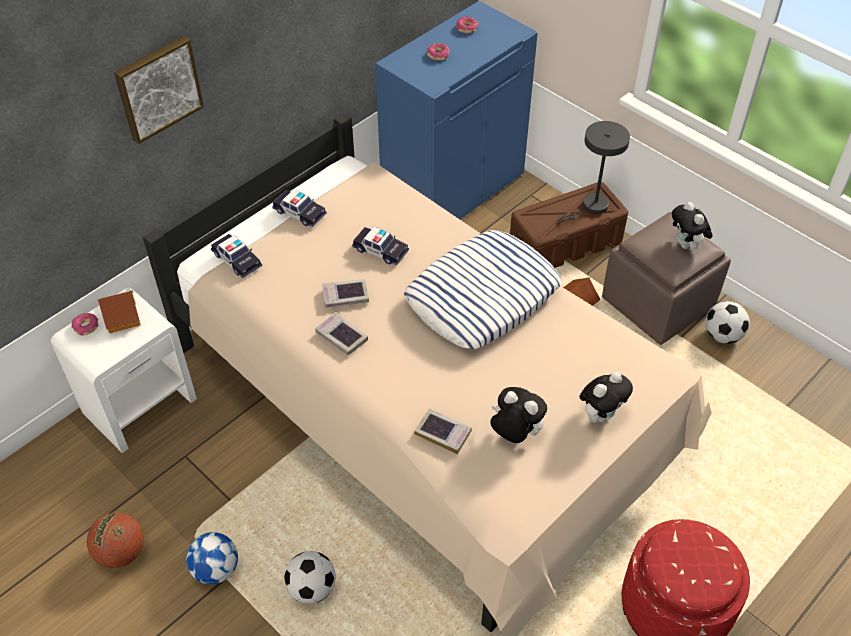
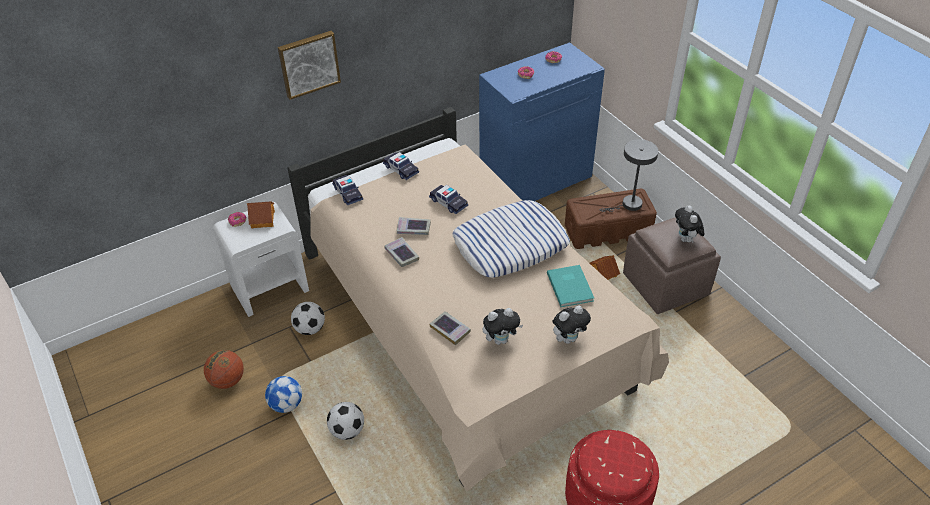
camera: 15 degrees right, 5 degrees down
plush toy [490,387,547,443] -> plush toy turned 120 degrees clockwise [483,308,523,345]
football [705,301,750,344] -> football moved to [291,302,325,335]
none -> turquoise book [547,265,594,307]

